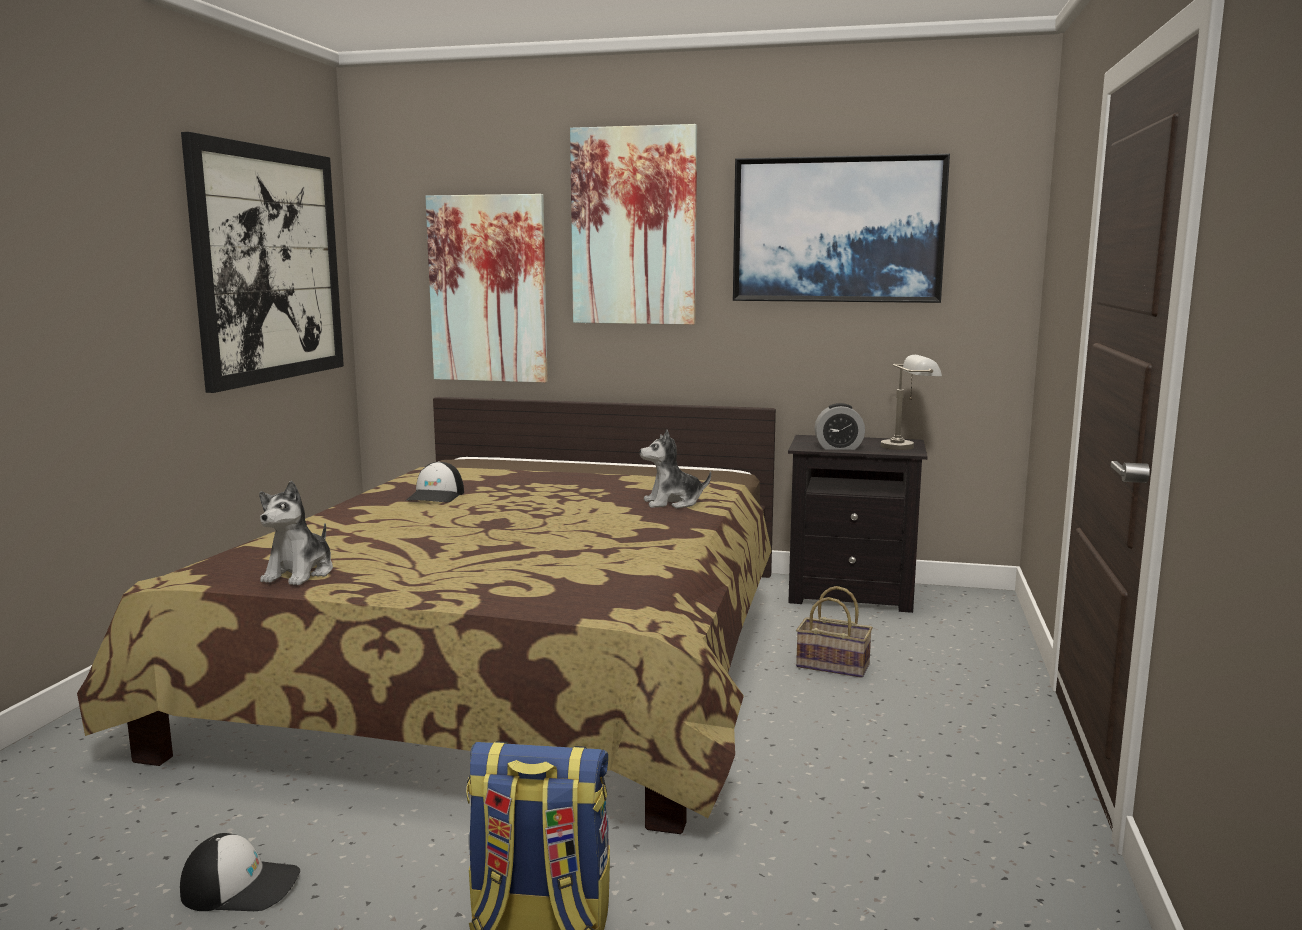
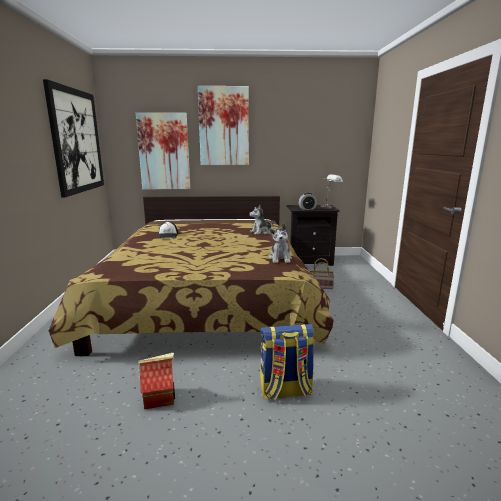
camera: 15 degrees left, 5 degrees up
cap [180,833,300,911] -> toy house [138,353,175,409]
plush toy [259,481,333,585] -> plush toy moved to [269,224,292,263]
picture [733,154,950,303] -> none

